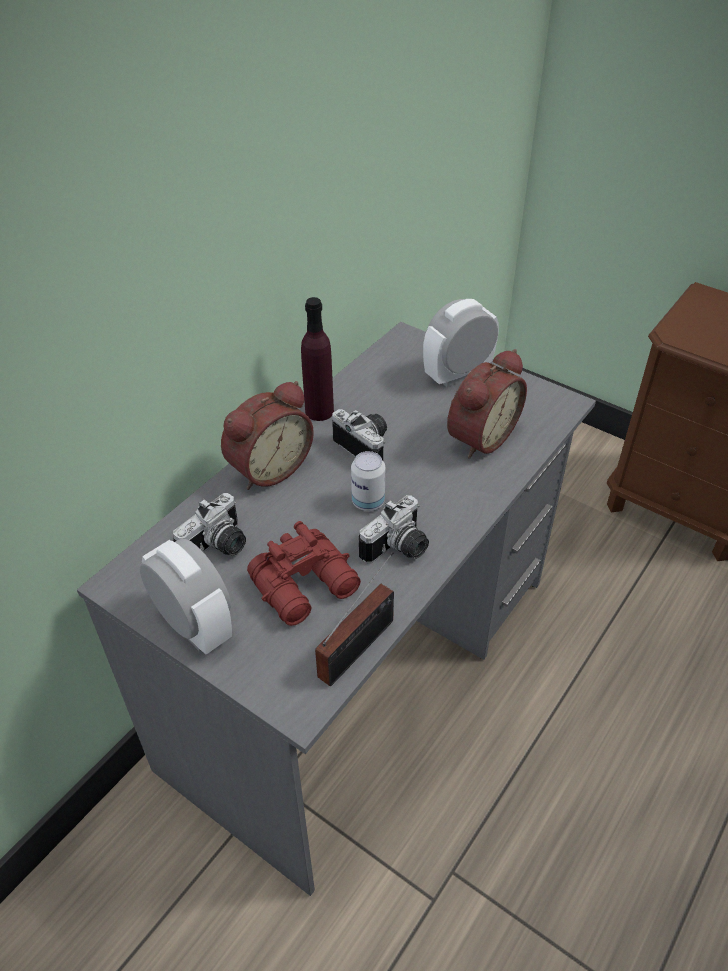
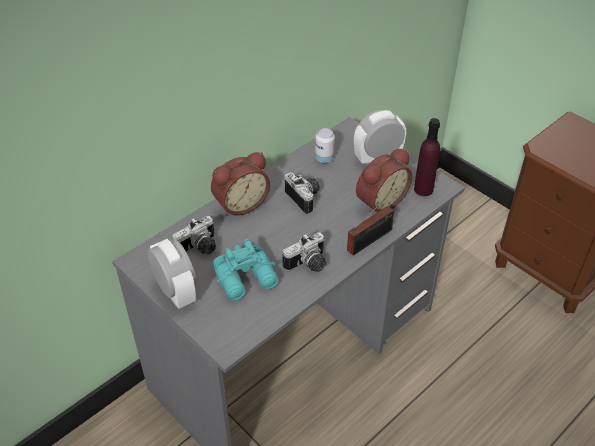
camera: 10 degrees right, 0 degrees up
red binoculars [247,521,361,626] -> turquoise binoculars [213,239,279,300]
purple bottle [301,297,334,421] -> purple bottle moved to [414,118,440,196]
radio [315,552,394,686] -> radio moved to [347,188,397,255]
can [351,451,385,511] -> can moved to [315,128,335,163]

